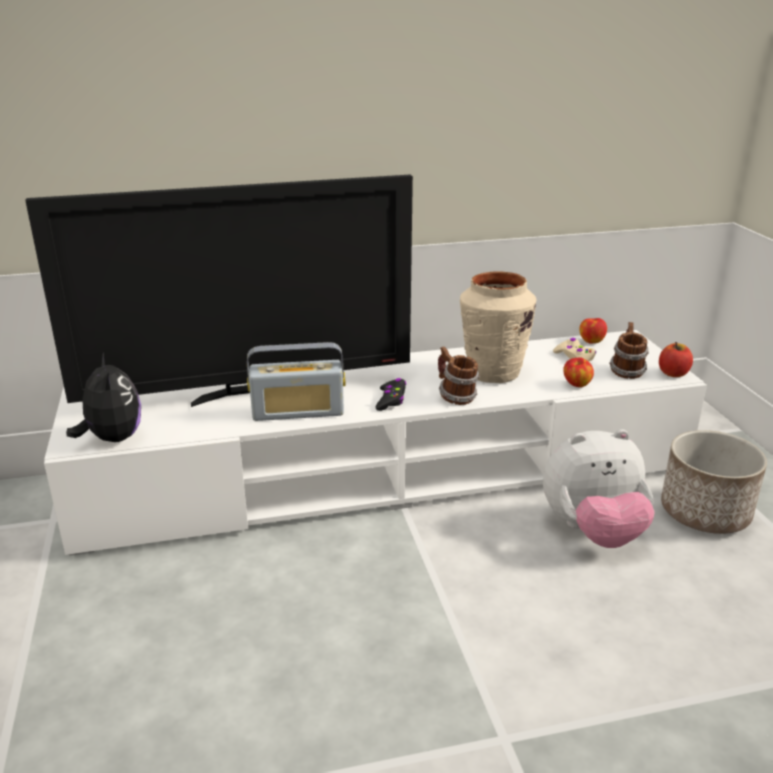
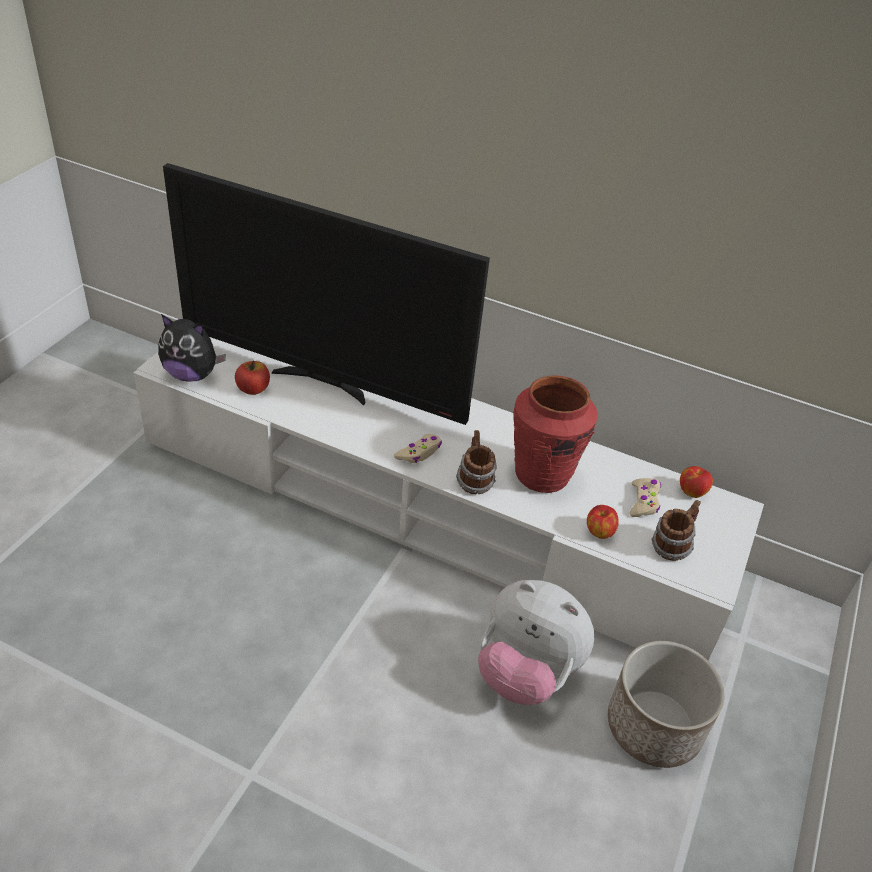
camera: 35 degrees right, 15 degrees up
plush toy [66,353,141,442] -> plush toy turned 90 degrees clockwise [158,314,226,382]
radio [247,342,345,421] -> none
black game controller [376,378,406,411] -> beige game controller [394,434,442,463]
beige vase [460,271,536,383] -> red vase [514,375,598,493]
apple [659,342,693,377] -> apple moved to [235,361,270,395]

